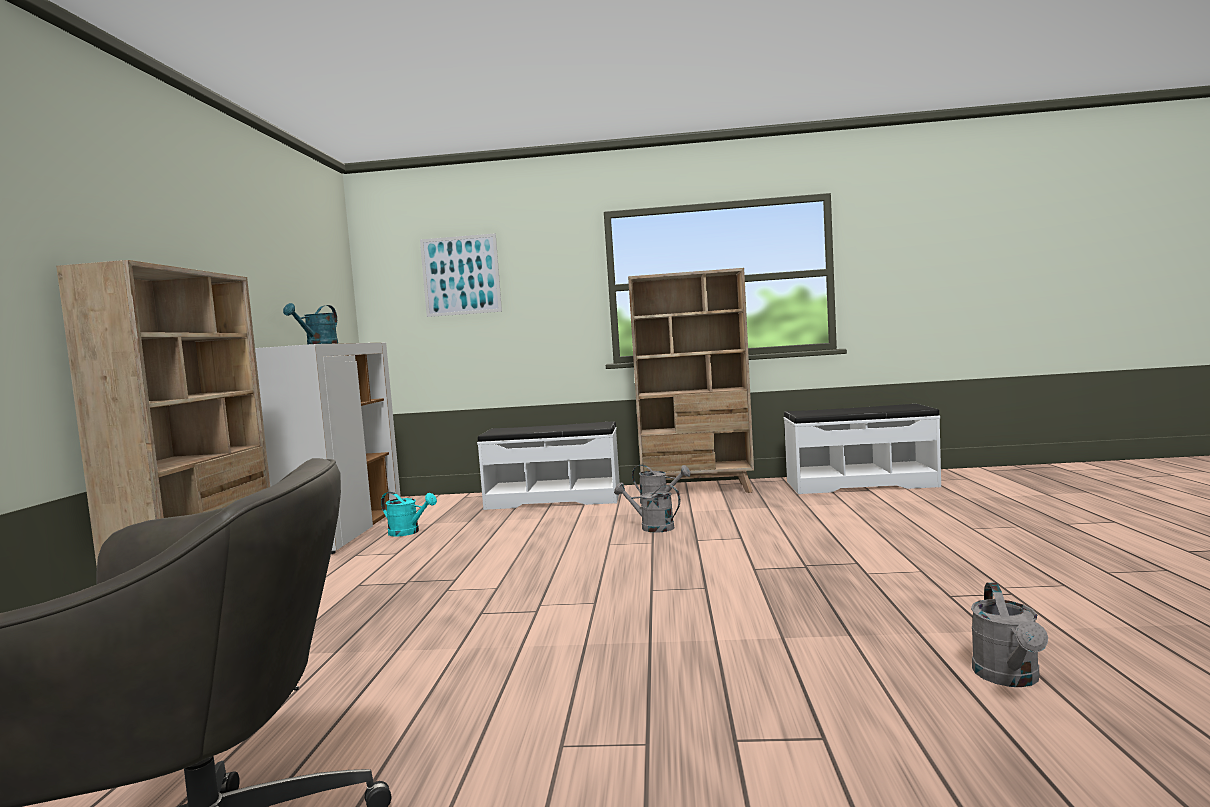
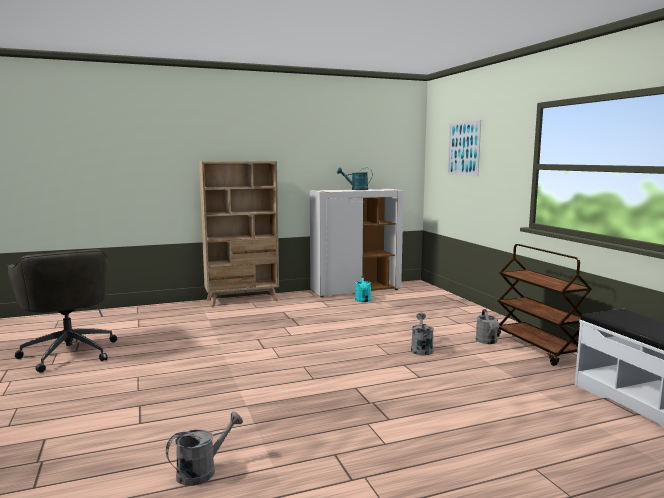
camera: 65 degrees right, 5 degrees up
white bench [477,421,620,510] -> none
beige bookcase [628,268,754,493] -> brown cart [497,244,592,366]
grey watering can [971,582,1048,687] -> grey watering can turned 150 degrees clockwise [166,412,243,486]

